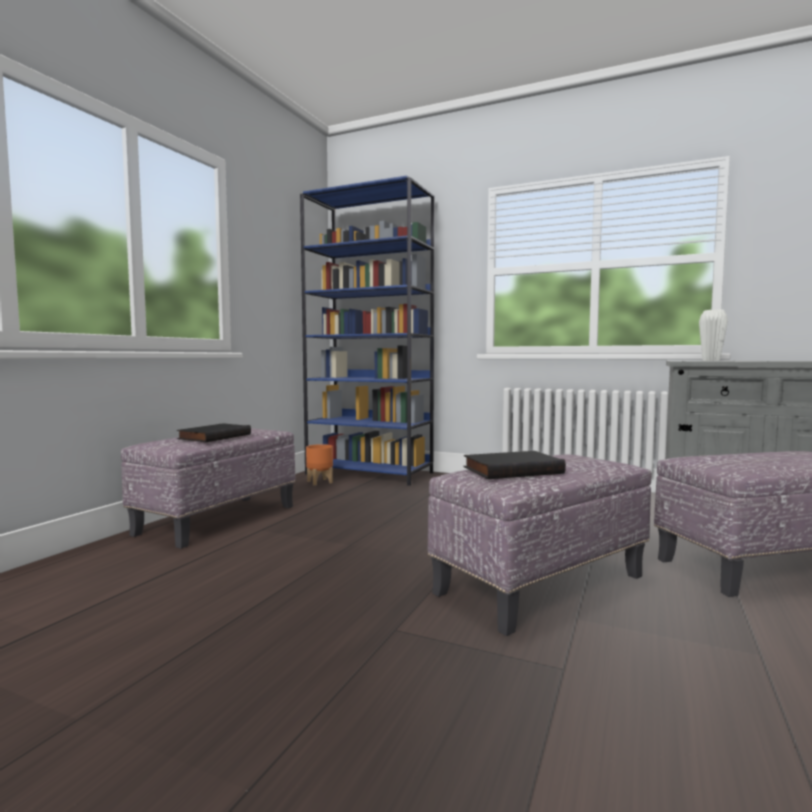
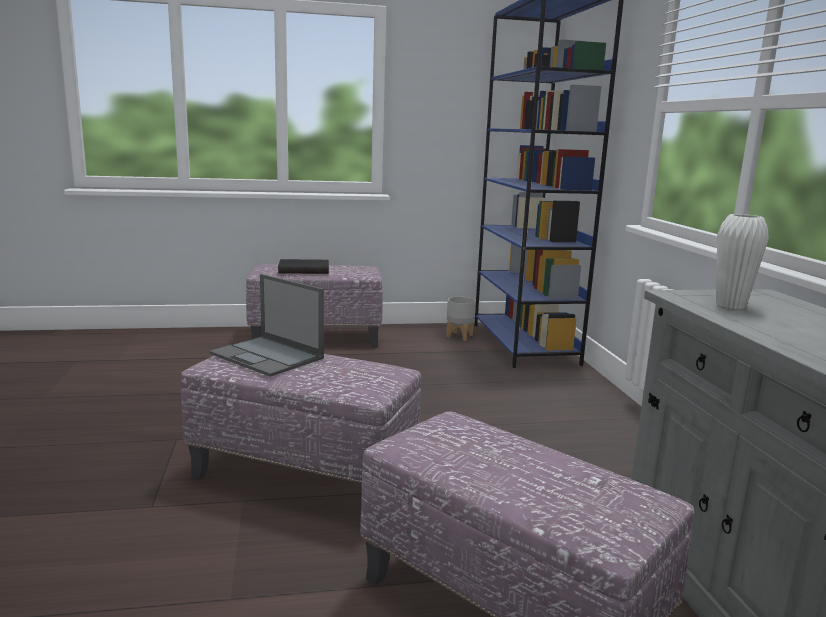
camera: 55 degrees right, 10 degrees up
orange planter [306,444,333,485] -> grey planter [446,296,476,341]
black book [463,451,566,479] -> laptop [209,274,324,377]

